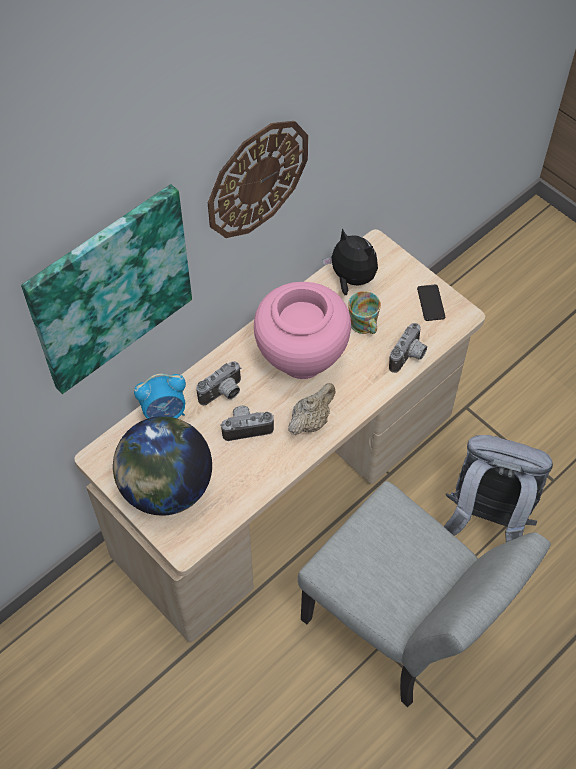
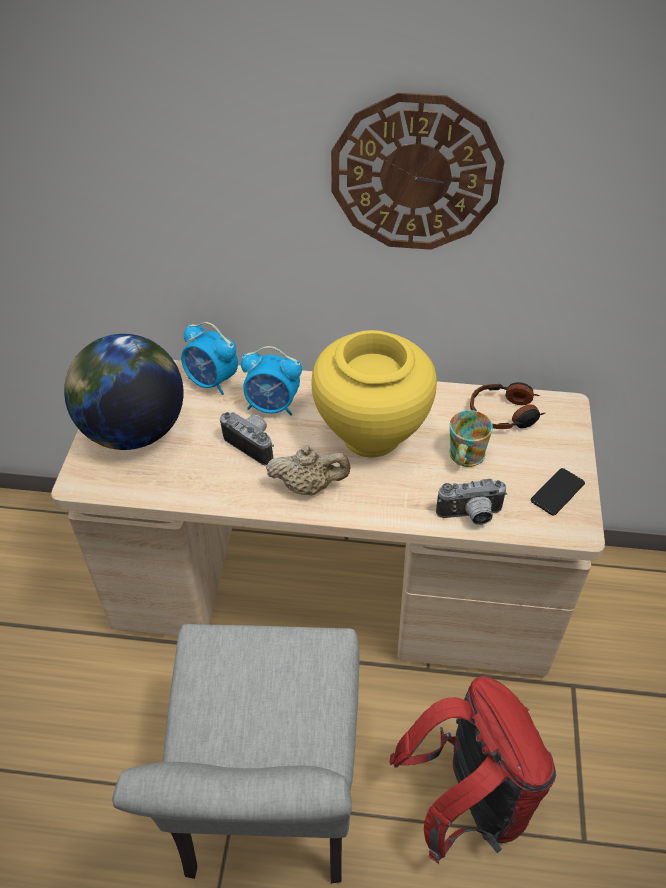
camera: 50 degrees right, 10 degrees down
picture [21,184,192,394] -> none
camera [196,361,241,406] -> alarm clock [241,346,302,416]
pink vase [254,282,351,379] -> yellow vase [311,330,437,458]
plush toy [323,228,378,295] -> headphones [470,382,545,429]
grey backpack [444,435,553,542] -> red backpack [390,676,556,865]

